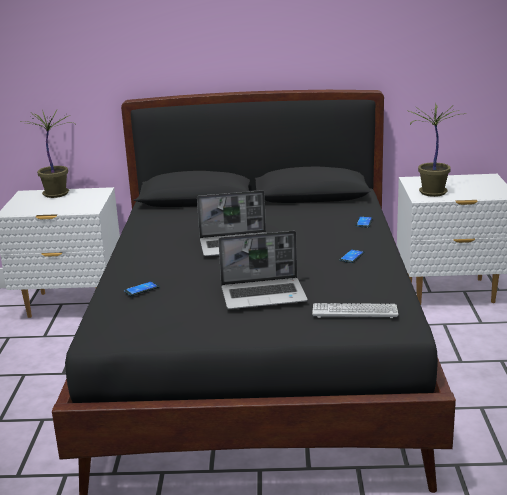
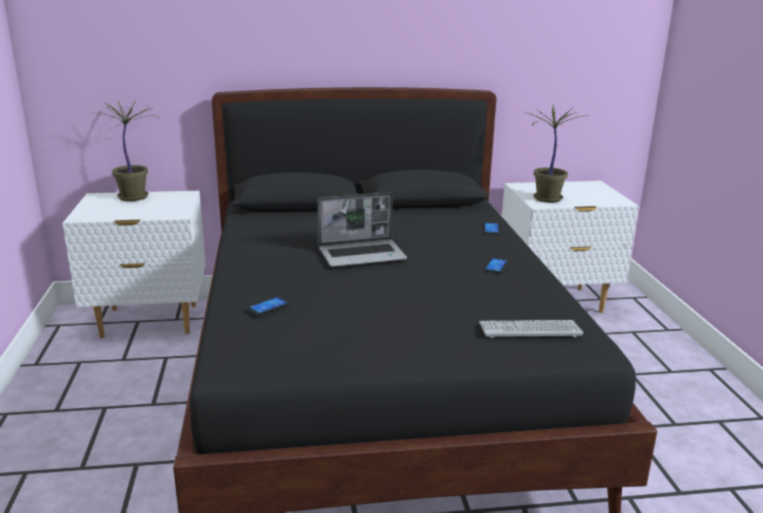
camera: 10 degrees left, 0 degrees up
laptop [218,230,308,309] -> none

